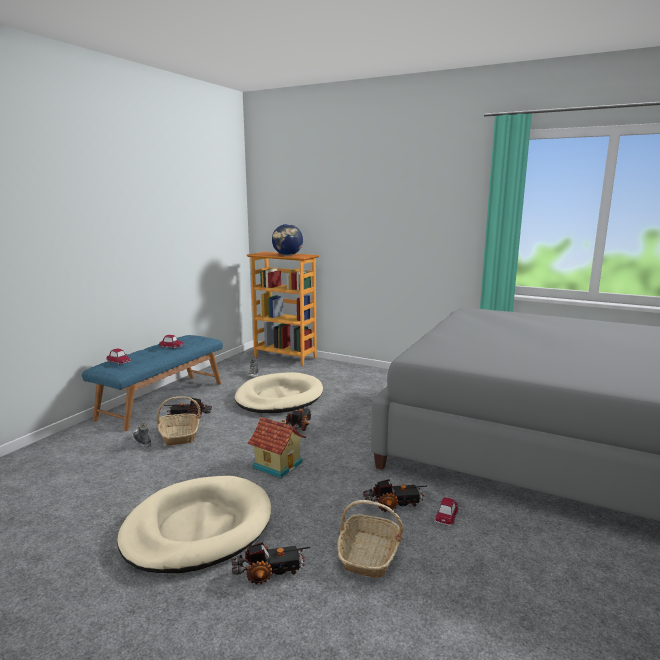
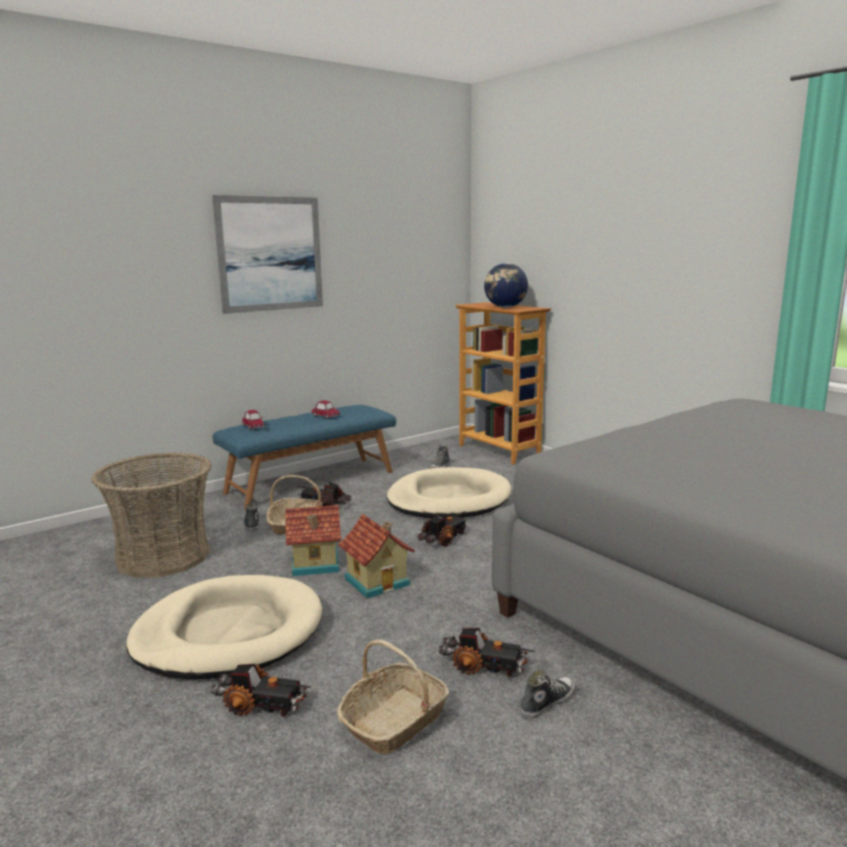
camera: 25 degrees right, 0 degrees up
toy car [435,498,459,526] -> shoe [520,670,575,719]
none -> basket [91,452,212,578]
none -> picture [212,195,323,314]
none -> toy house [285,505,341,576]

